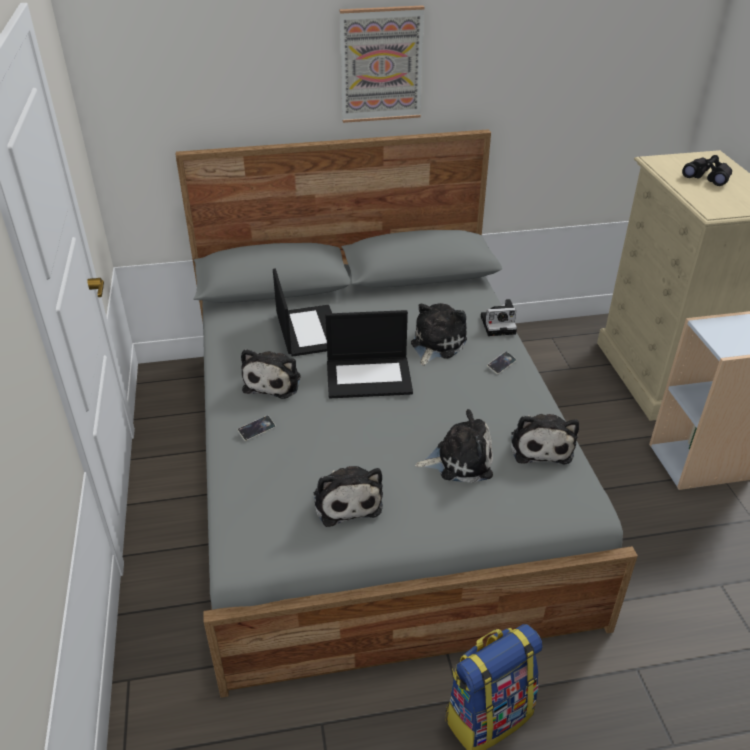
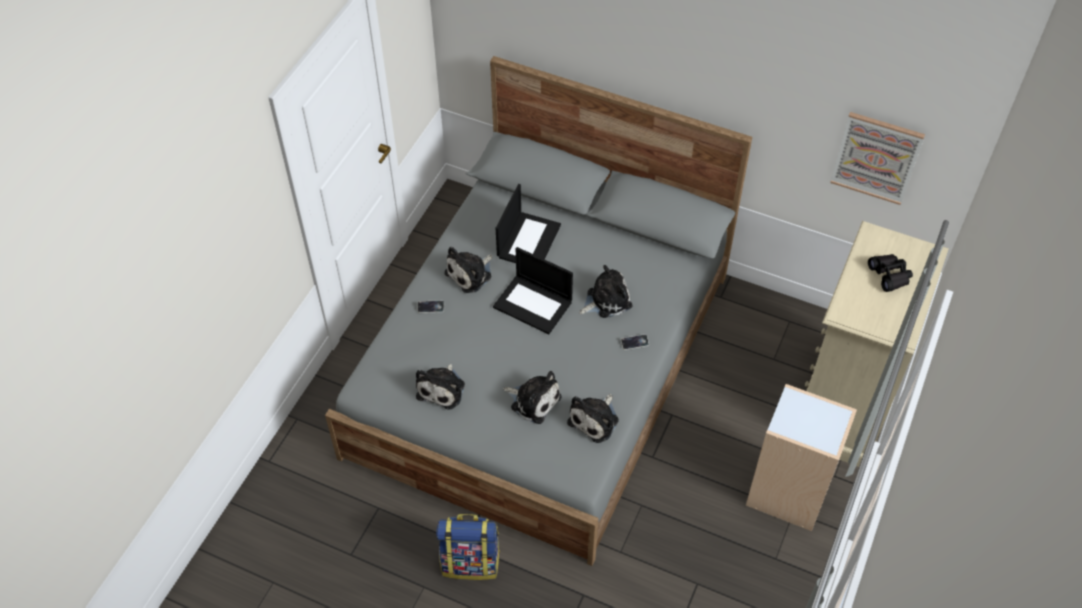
camera: 35 degrees right, 15 degrees up
picture [339,5,425,123] -> picture moved to [830,112,925,205]
camera [481,299,517,336] -> none

